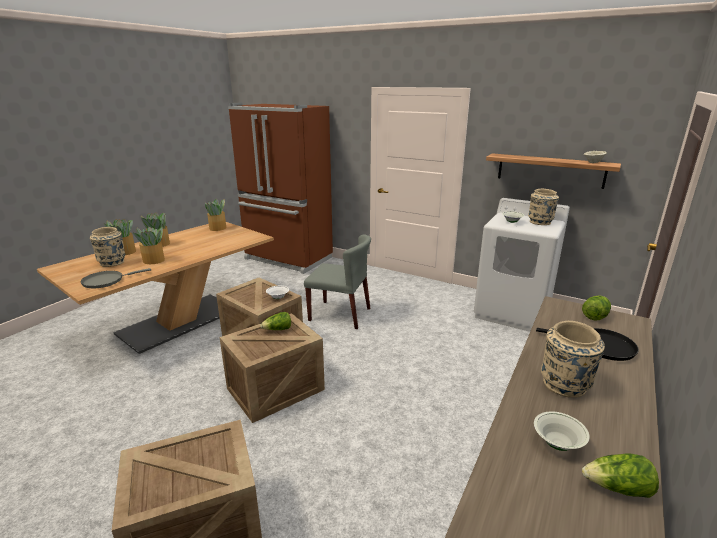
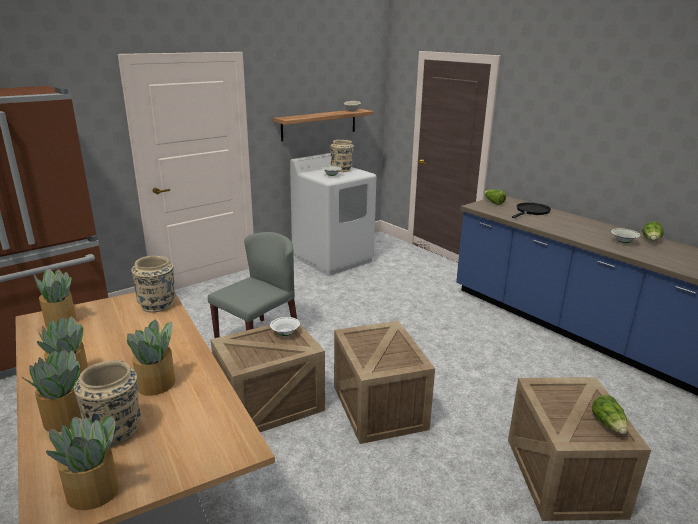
camera: 70 degrees left, 0 degrees up
grey frying pan [81,268,151,288] -> none
lettuce [260,312,291,330] -> lettuce moved to [592,395,627,434]
beige vase [541,321,605,398] -> beige vase moved to [131,256,175,313]
none -> potted plant [46,416,119,510]

